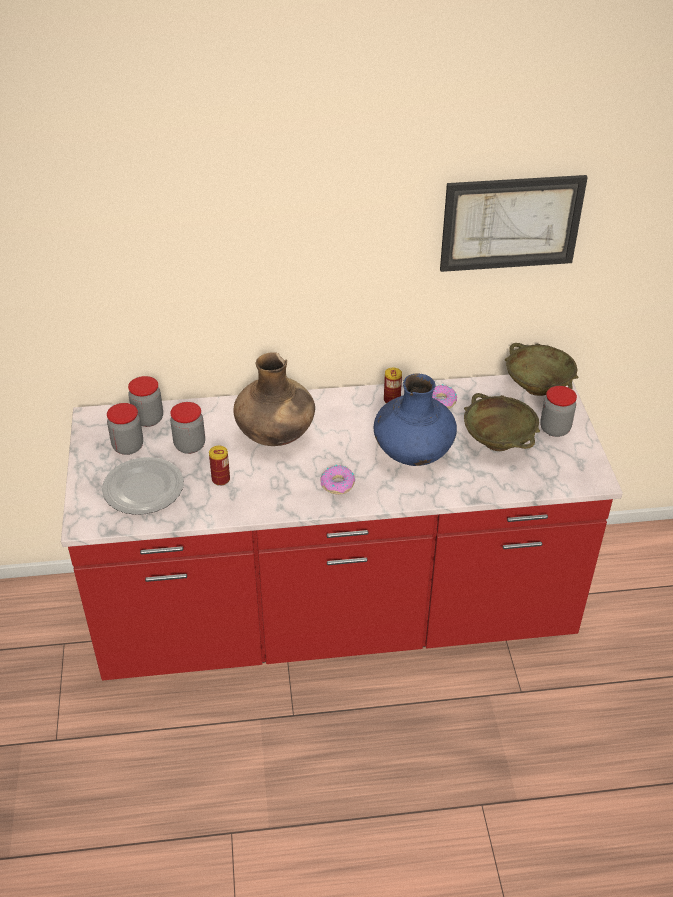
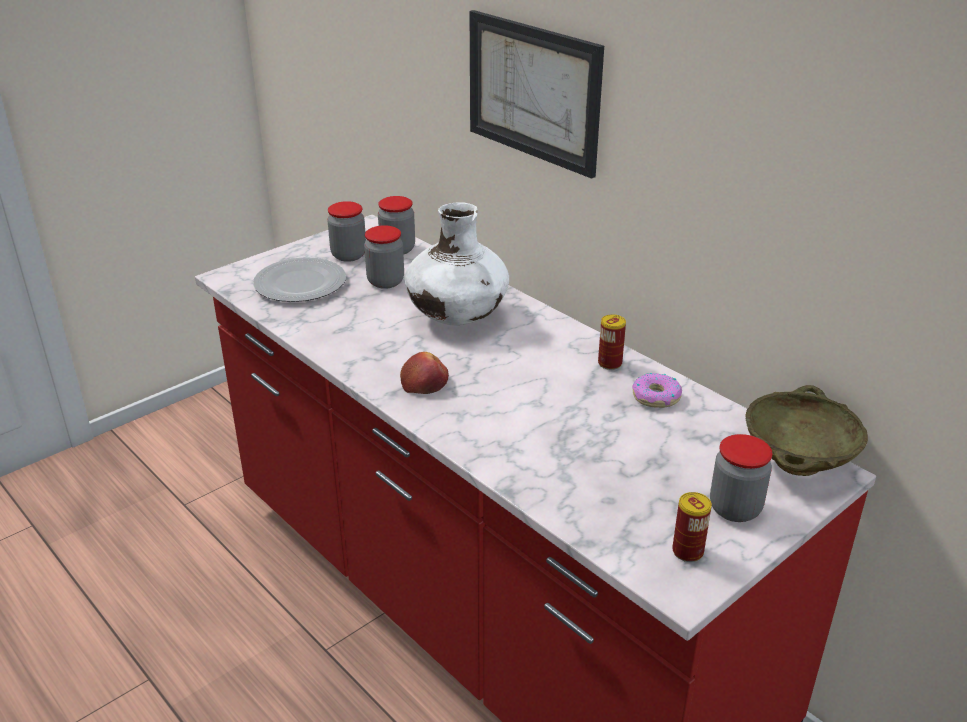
camera: 55 degrees right, 10 degrees down
can [209,446,230,486] -> can moved to [672,492,712,562]
brown vase [233,352,315,446] -> white vase [405,202,509,325]
donut [320,465,355,494] -> apple [400,352,449,394]
blue vase [374,373,457,466] -> none
picture [440,175,588,272] -> picture moved to [470,10,604,179]
beige bowl [464,393,540,451] -> none

